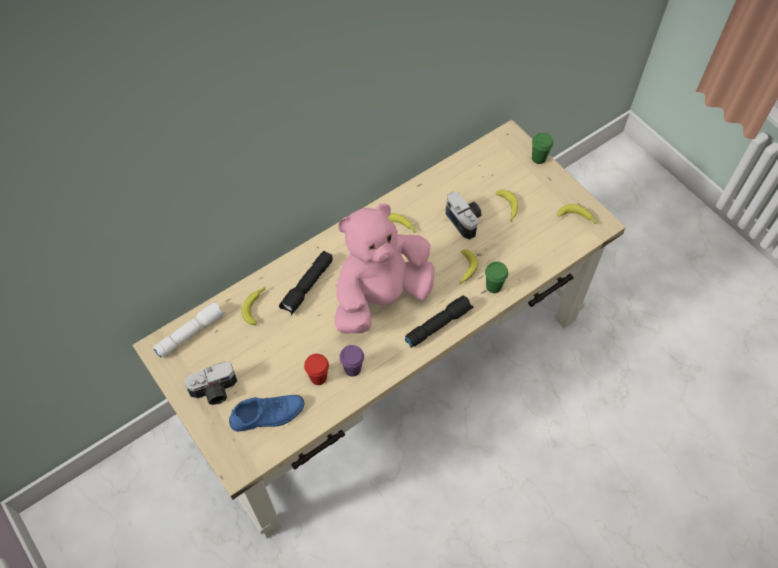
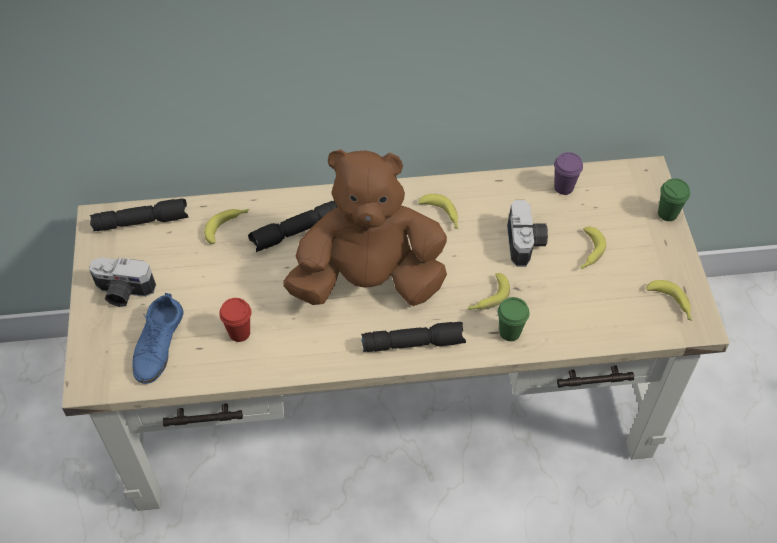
camera: 30 degrees right, 5 degrees down
white flashlight [153,302,225,359] -> black flashlight [90,198,189,231]
blue shoe [229,395,304,432] -> blue shoe turned 90 degrees clockwise [132,293,184,384]
pink plush toy [335,203,434,333] -> brown plush toy [284,149,447,306]
purple cup [340,345,364,377] -> purple cup moved to [554,152,583,195]

